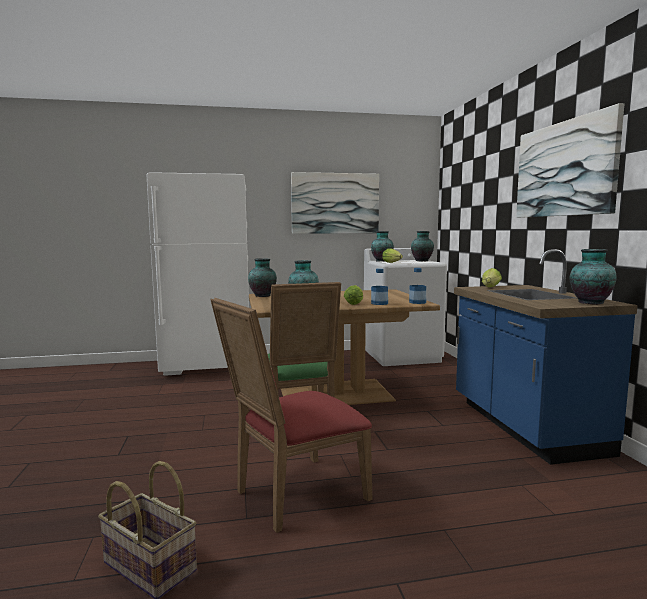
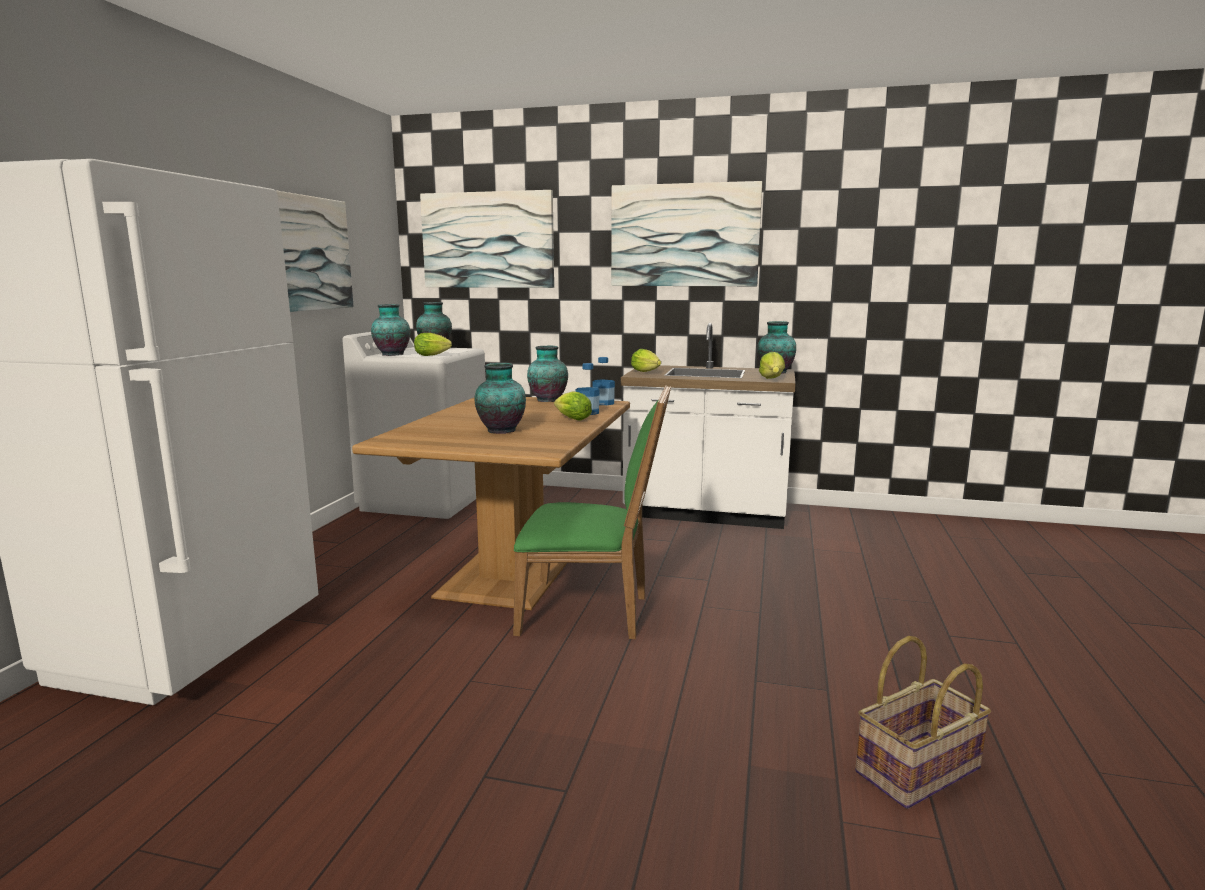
camera: 65 degrees left, 5 degrees up
red chair [211,298,372,533] -> none
vase [248,258,277,297] -> vase moved to [527,346,568,402]
blue counter [454,249,638,465] -> white counter [621,323,796,529]
none -> picture [420,190,554,288]
none -> lettuce [759,352,785,379]

